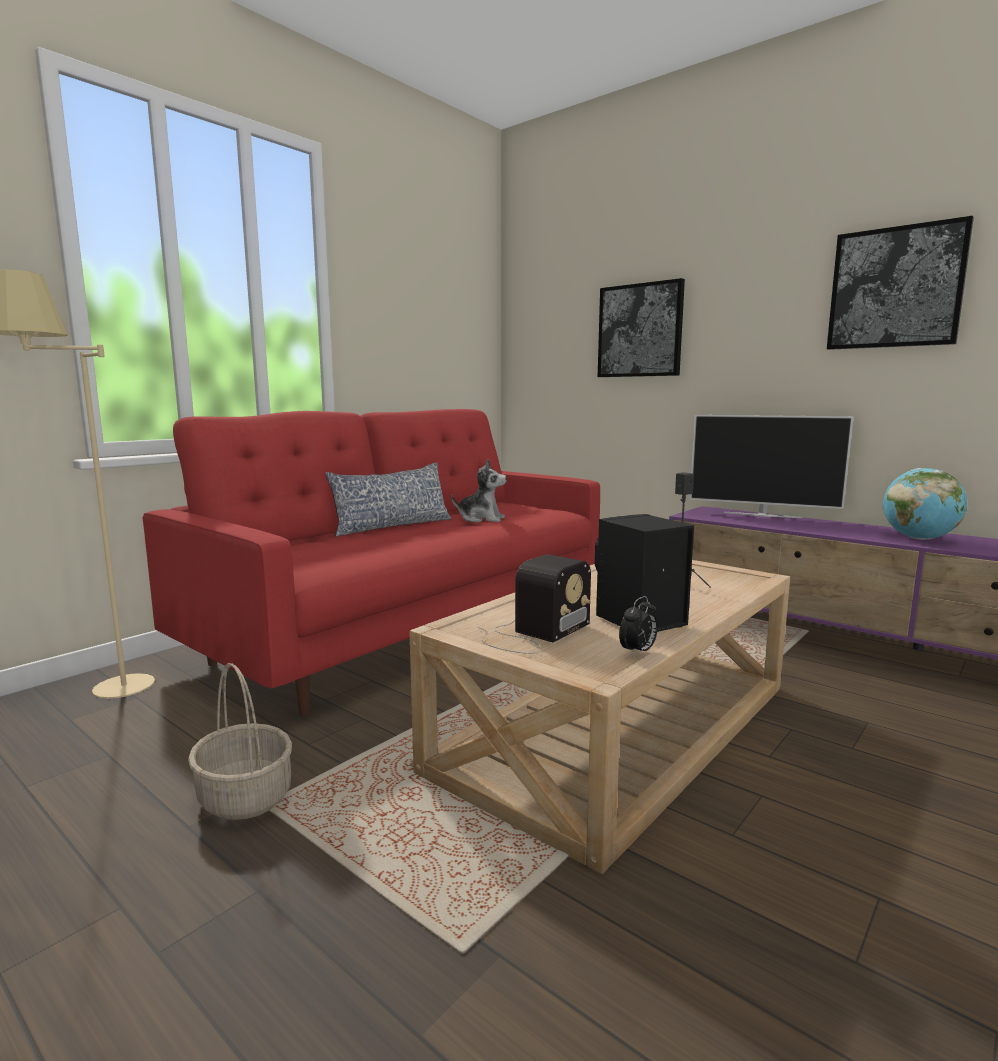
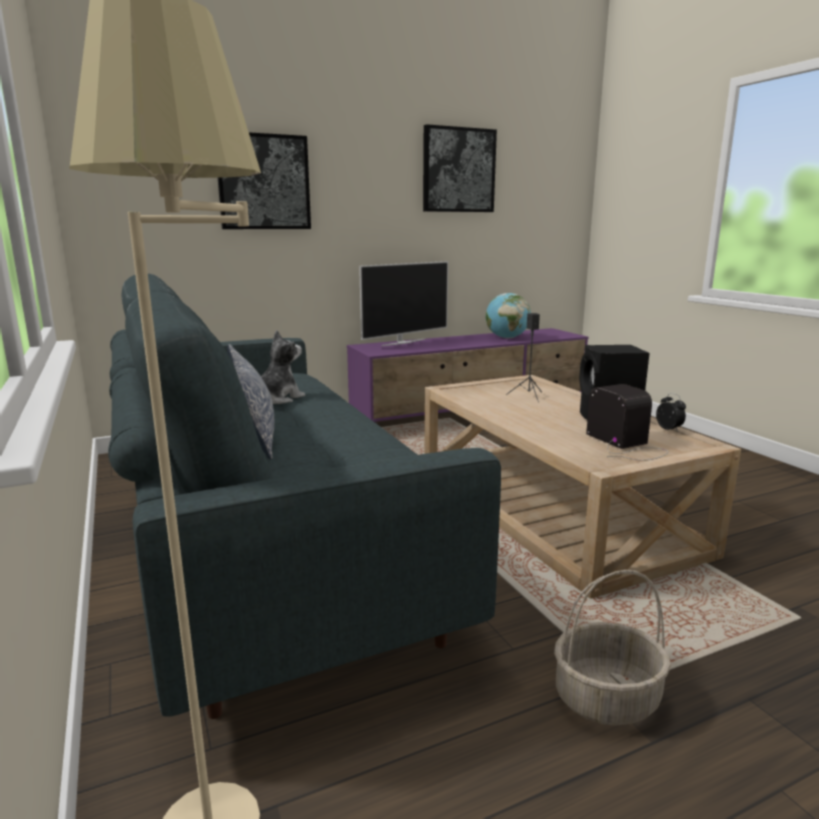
camera: 65 degrees left, 5 degrees up
red sofa [143,409,600,716] -> grey sofa [108,274,501,719]

